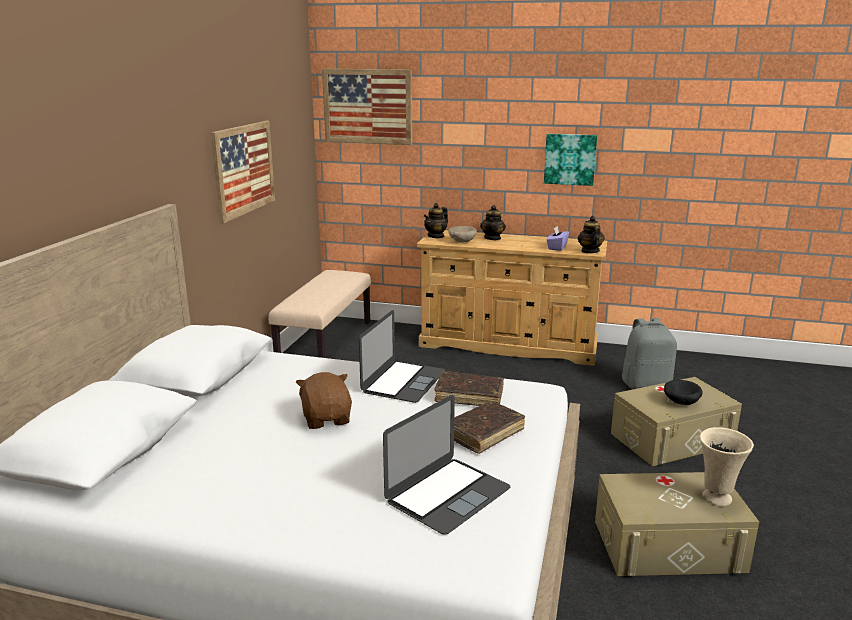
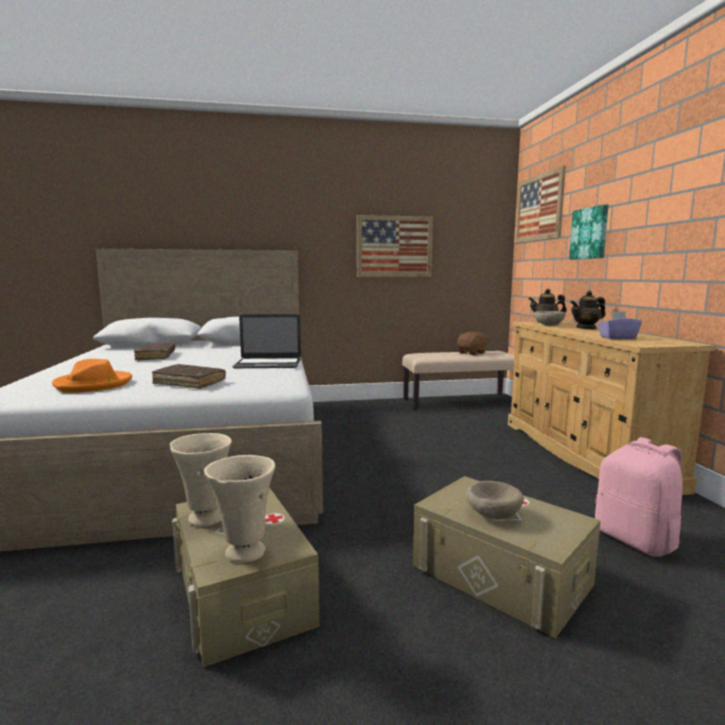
camera: 65 degrees right, 10 degrees down
brown plush toy [296,372,352,429] -> brown plush toy moved to [457,332,488,355]
laptop [383,395,510,535] -> orange hat [52,359,132,393]
brown book [434,371,504,406] -> brown book moved to [134,342,175,361]
picture [544,134,597,186] -> picture moved to [569,204,609,259]
teapot [578,216,605,253] -> none
grey backpack [622,318,677,389] -> pink backpack [595,437,683,557]
black bowl [664,380,703,405] -> beige bowl [466,481,524,519]
none -> beige vase [170,433,232,527]

